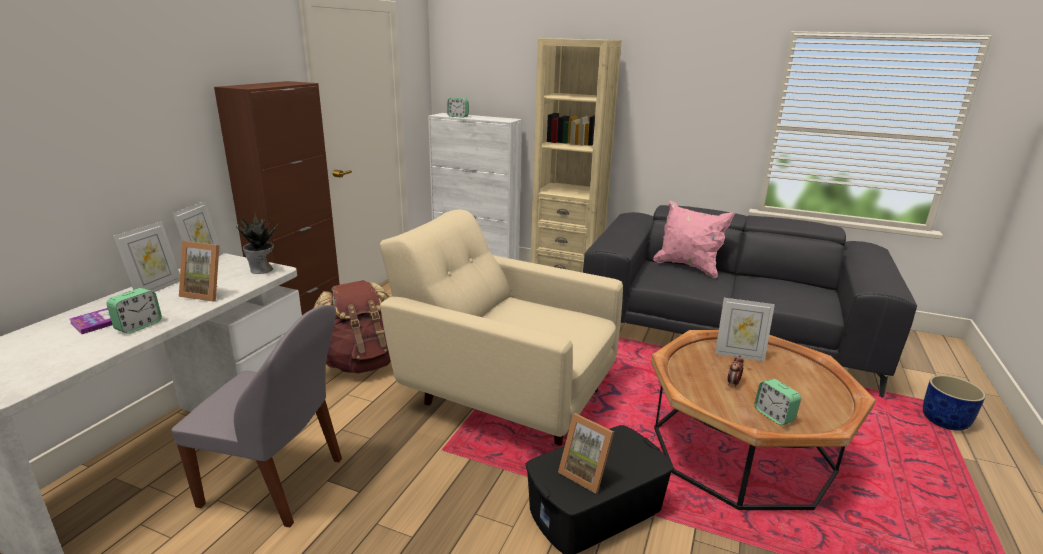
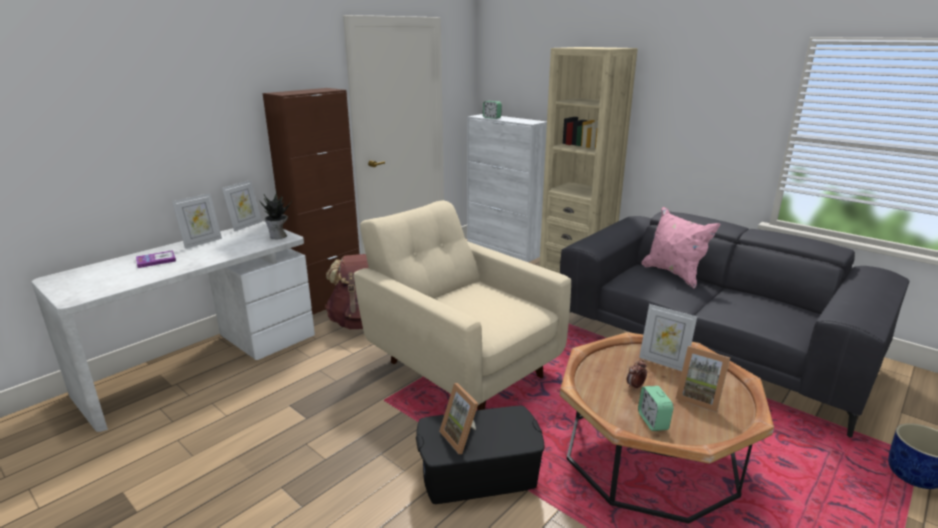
camera: 20 degrees right, 0 degrees up
alarm clock [107,288,162,334] -> none
grey chair [171,305,342,527] -> none
picture frame [179,241,219,302] -> picture frame moved to [676,346,730,412]

